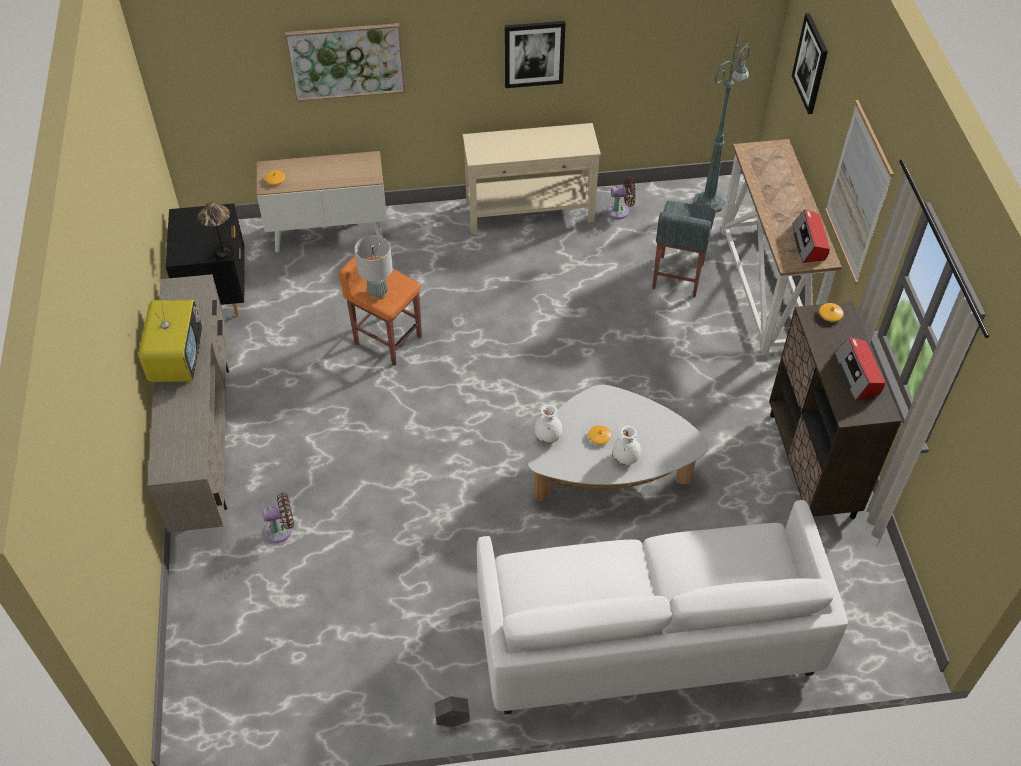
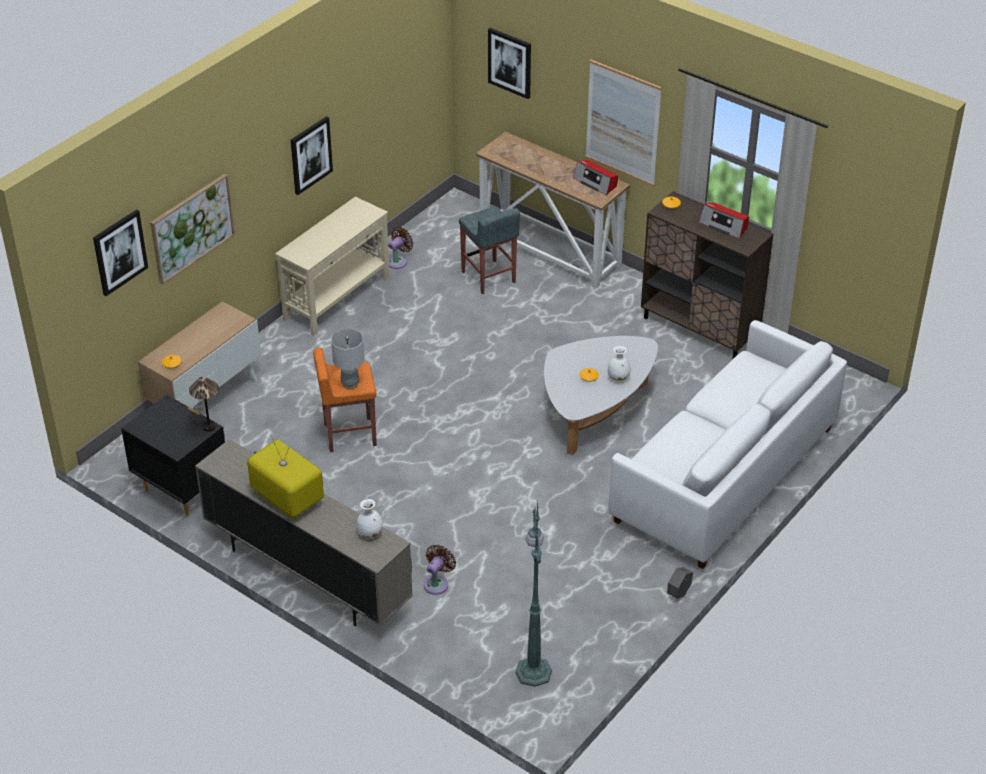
camera: 45 degrees left, 10 degrees down
white vase [535,405,562,444] -> white vase moved to [356,499,383,538]
green floor lamp [692,29,750,213] -> green floor lamp moved to [515,501,552,687]
none -> picture [93,210,148,296]

